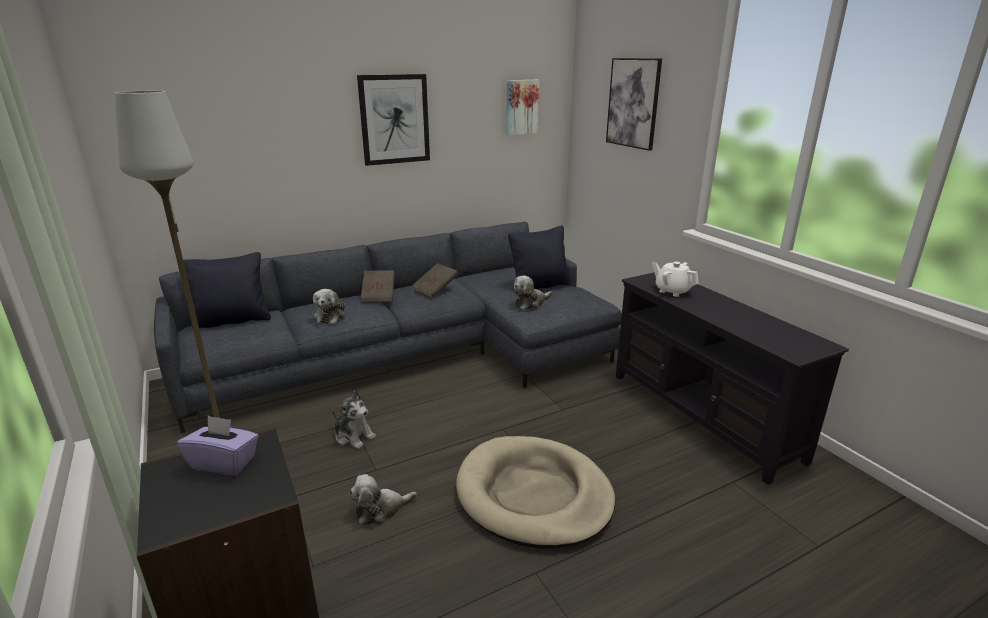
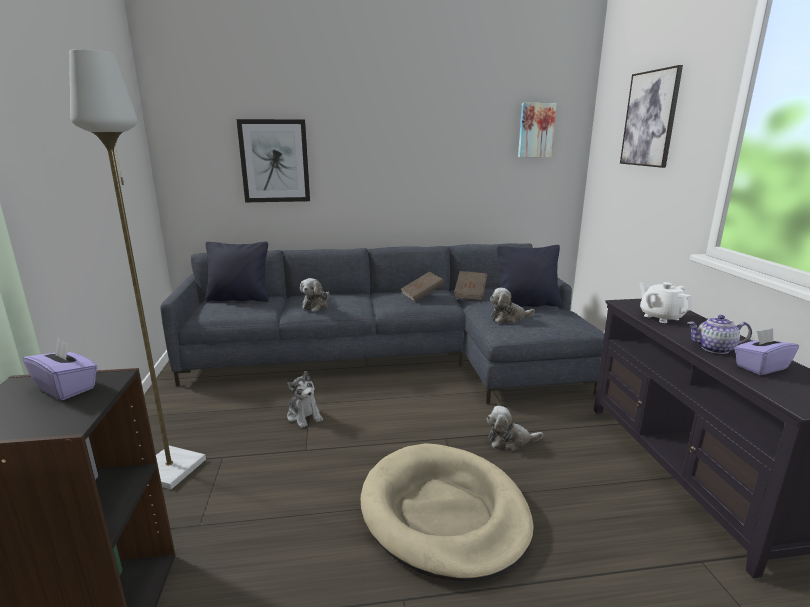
camera: 20 degrees right, 5 degrees down
plush toy [349,474,417,525] -> plush toy moved to [487,406,543,451]
picture [357,74,430,166] -> picture moved to [237,119,310,202]
brown book [361,270,395,302] -> brown book moved to [454,271,487,300]
none -> teapot [687,315,752,354]
none -> purple tissue box [734,328,799,375]

